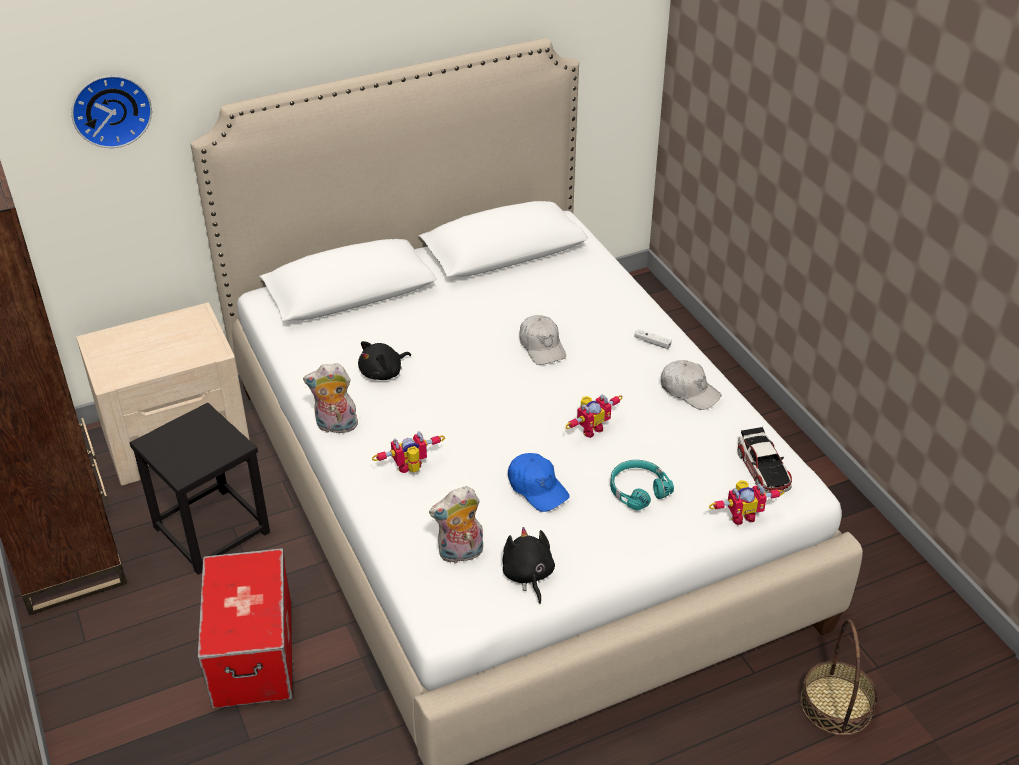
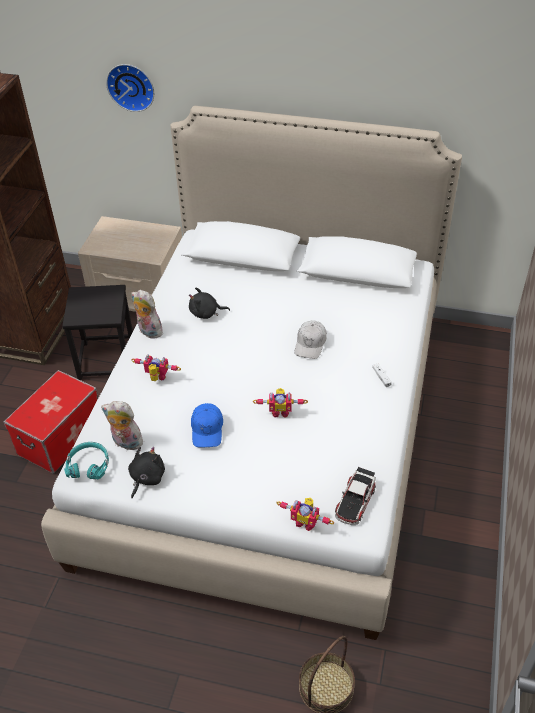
camera: 40 degrees right, 5 degrees up
turquoise headphones [610,460,674,511] -> turquoise headphones moved to [64,442,109,480]
white cap [661,360,722,410] -> none

